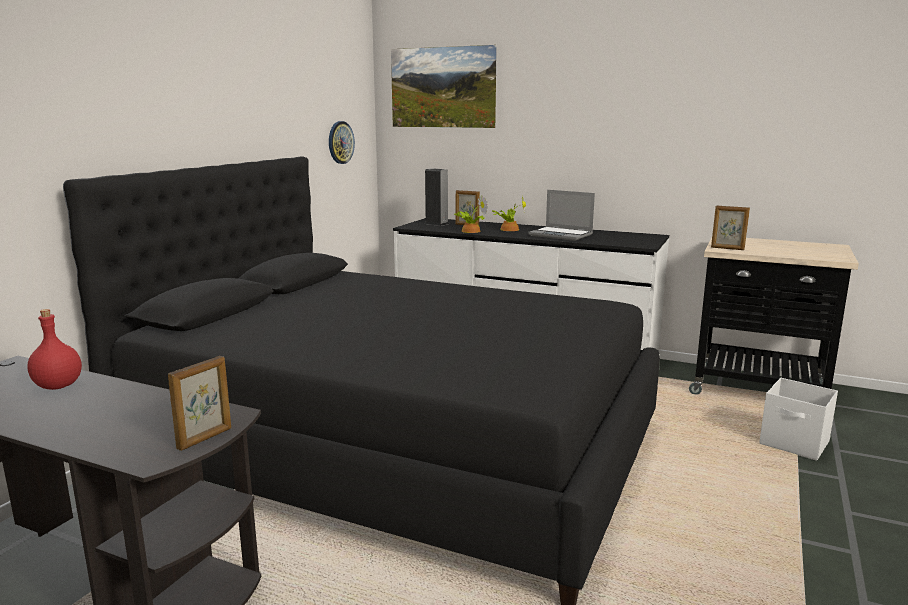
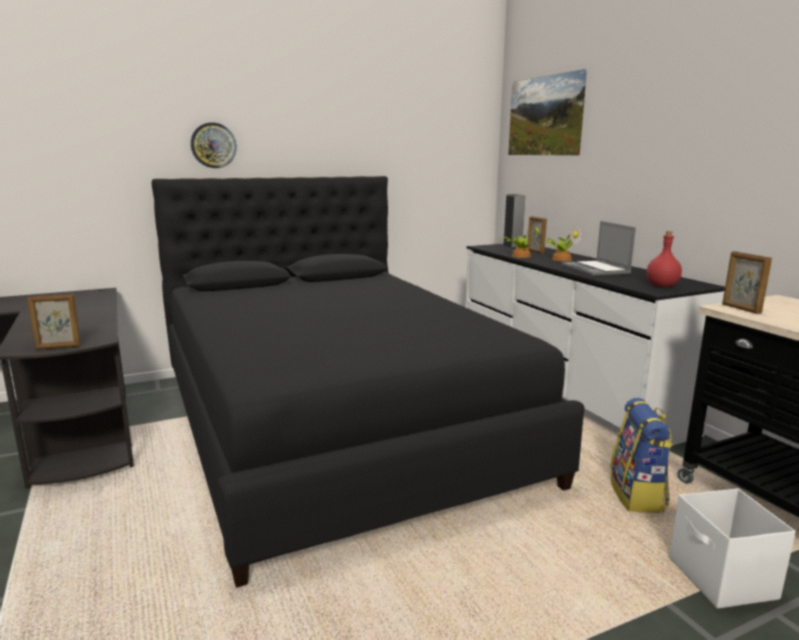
camera: 40 degrees right, 0 degrees up
red bottle [27,309,82,390] -> red bottle moved to [647,231,682,287]
wall clock [329,121,355,164] -> wall clock moved to [191,122,237,168]
none -> backpack [610,398,673,513]

